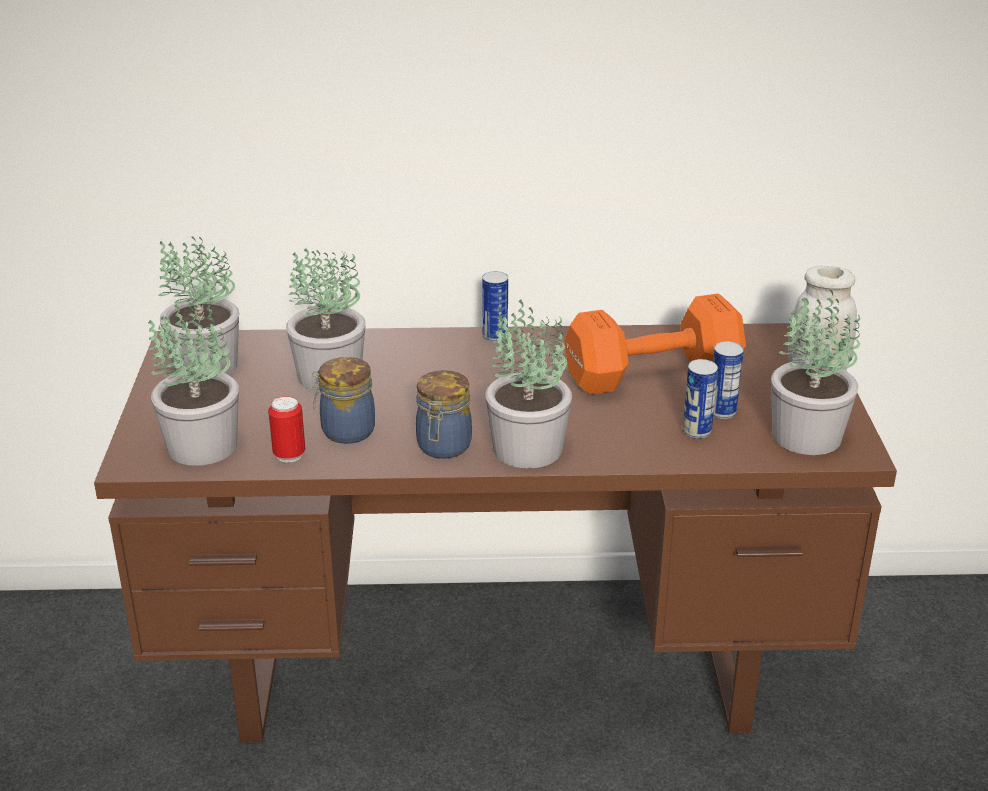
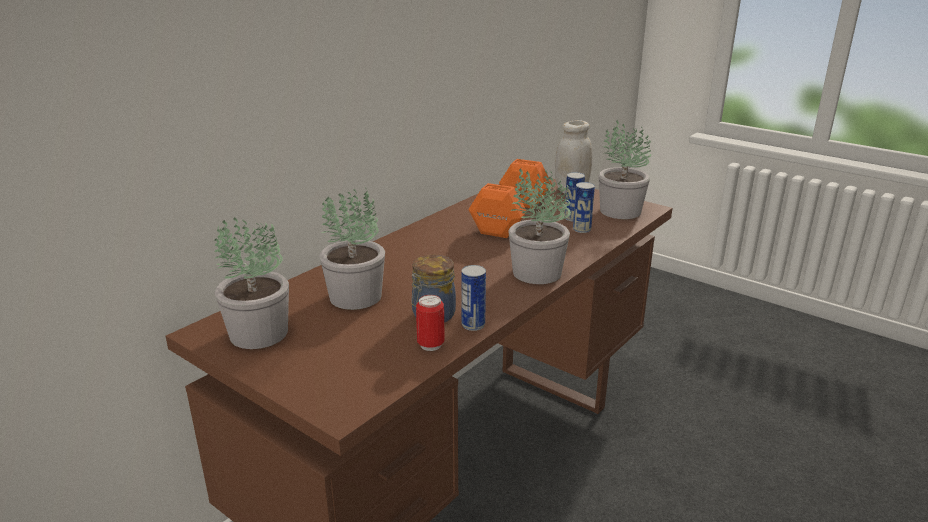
camera: 50 degrees left, 5 degrees down
potted plant [148,299,239,466] -> none
jar [416,370,472,459] -> none
can [482,271,508,342] -> can moved to [462,265,486,331]

